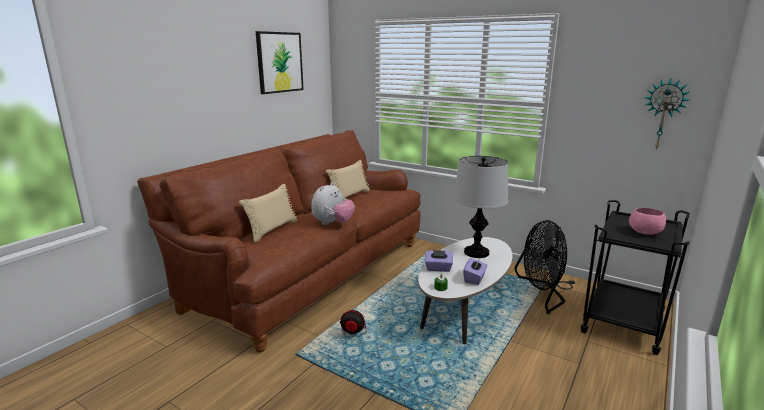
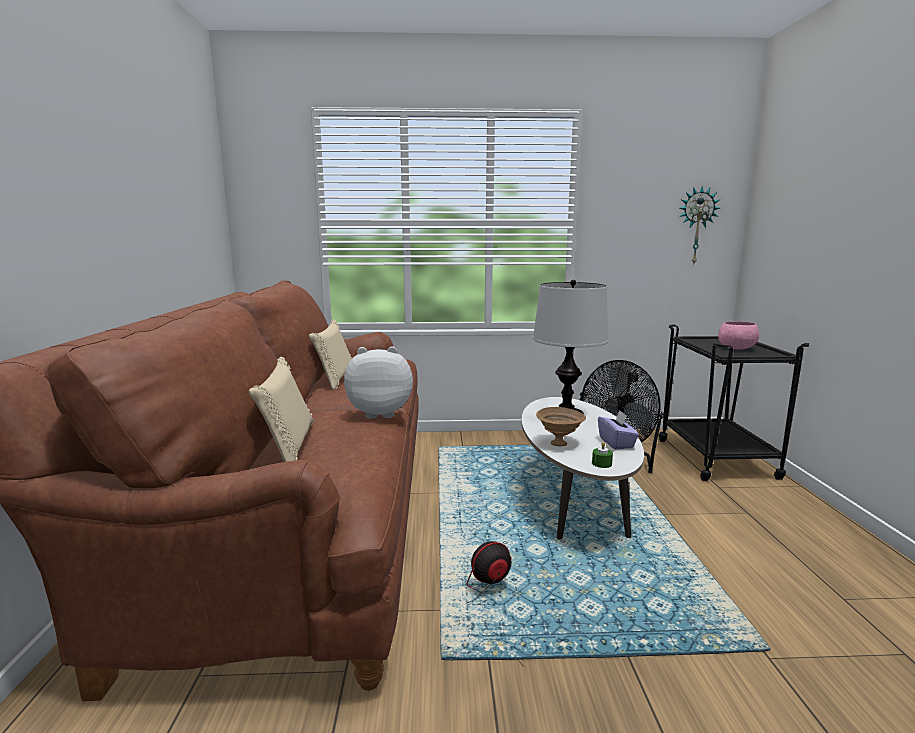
camera: 35 degrees left, 5 degrees down
picture [256,31,304,94] -> none
plush toy [311,182,355,225] -> plush toy turned 90 degrees counterclockwise [344,346,413,419]
purple tissue box [425,250,453,272] -> brown bowl [536,407,586,446]

